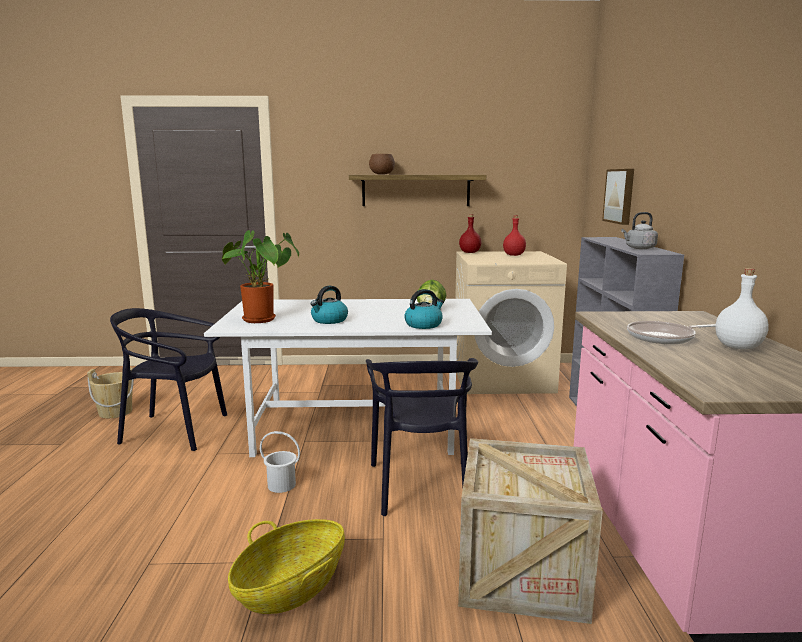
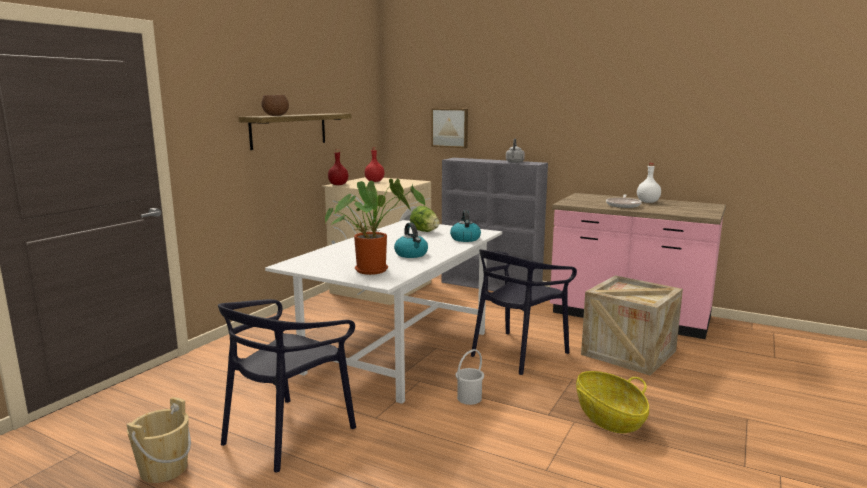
camera: 60 degrees left, 0 degrees up
black chair [366,358,478,516] -> black chair turned 105 degrees clockwise [471,249,577,375]

